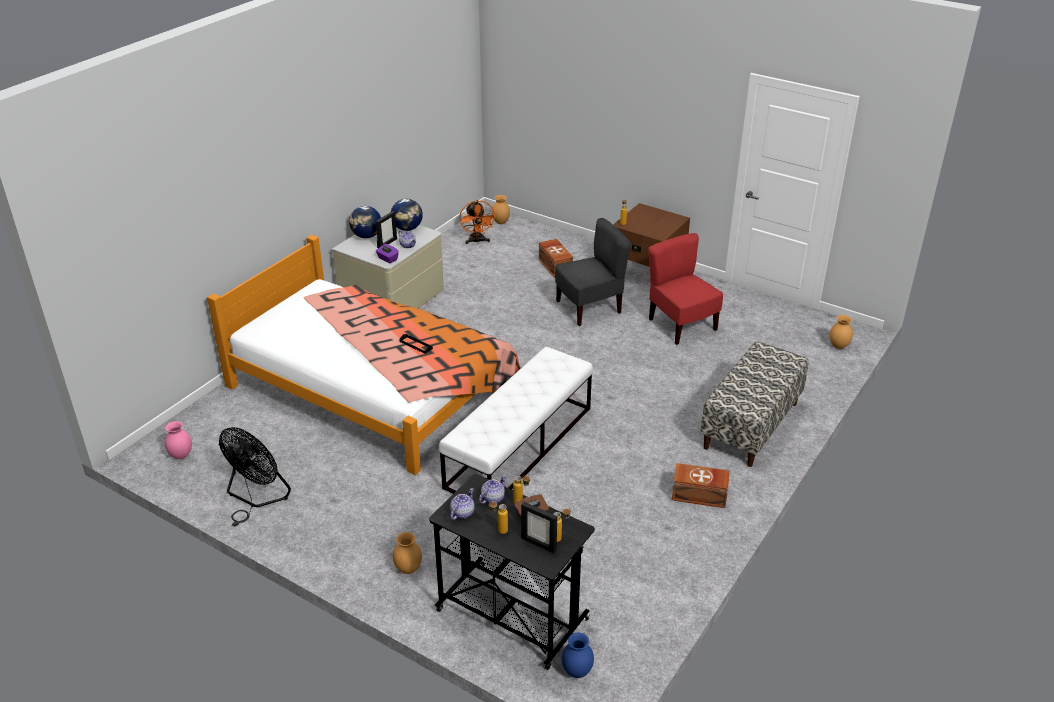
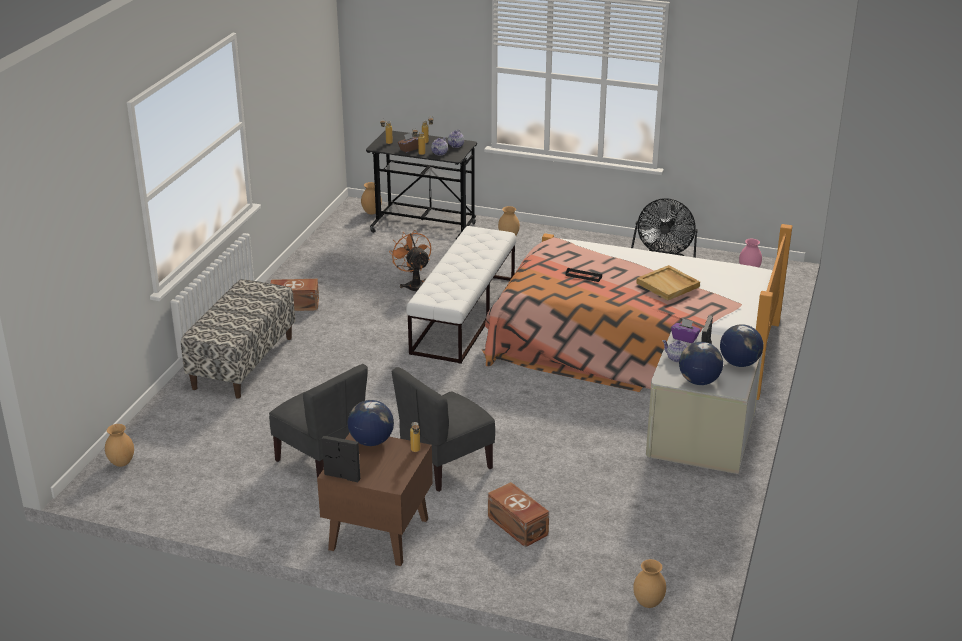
camera: 165 degrees right, 5 degrees down
orange fan [459,200,496,244] -> orange fan moved to [389,230,431,291]
picture frame [521,502,557,553] -> picture frame moved to [322,436,360,482]
blue vase [562,632,594,678] -> brown vase [361,182,382,214]
red chair [648,233,724,345] -> grey chair [269,364,368,478]
none -> globe [348,400,394,446]
none -> beige tray [637,265,700,301]

